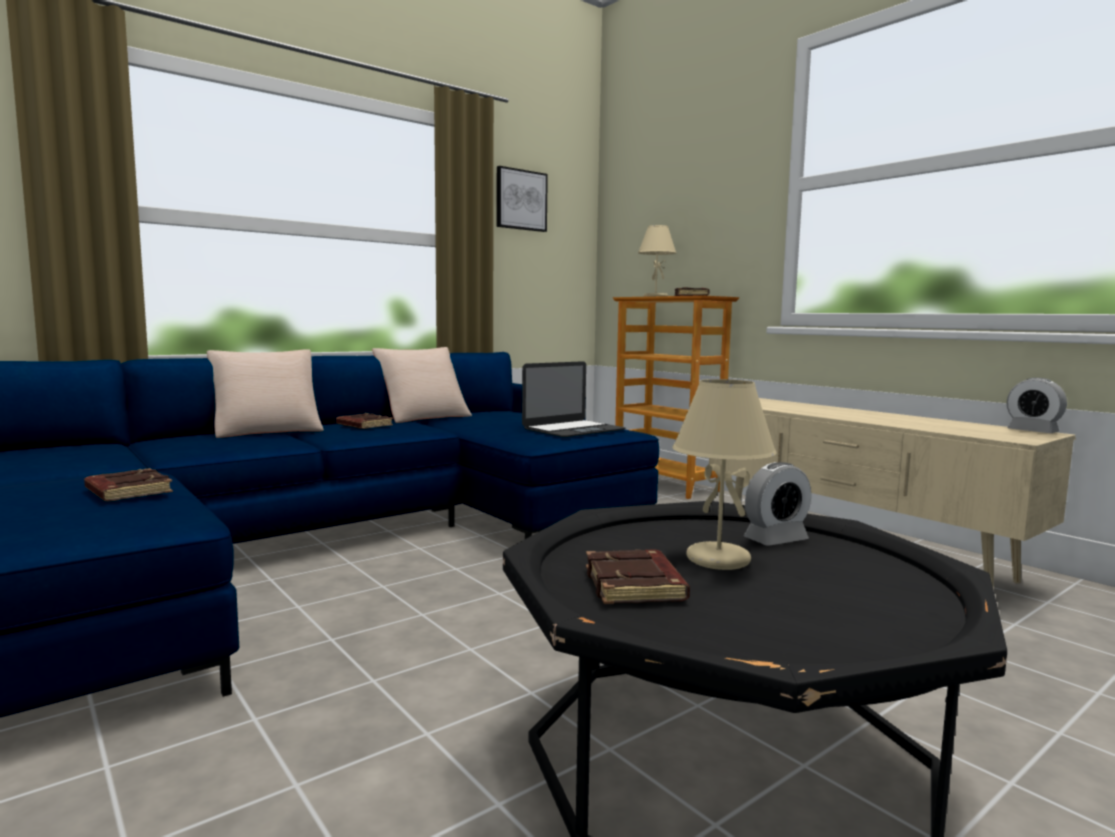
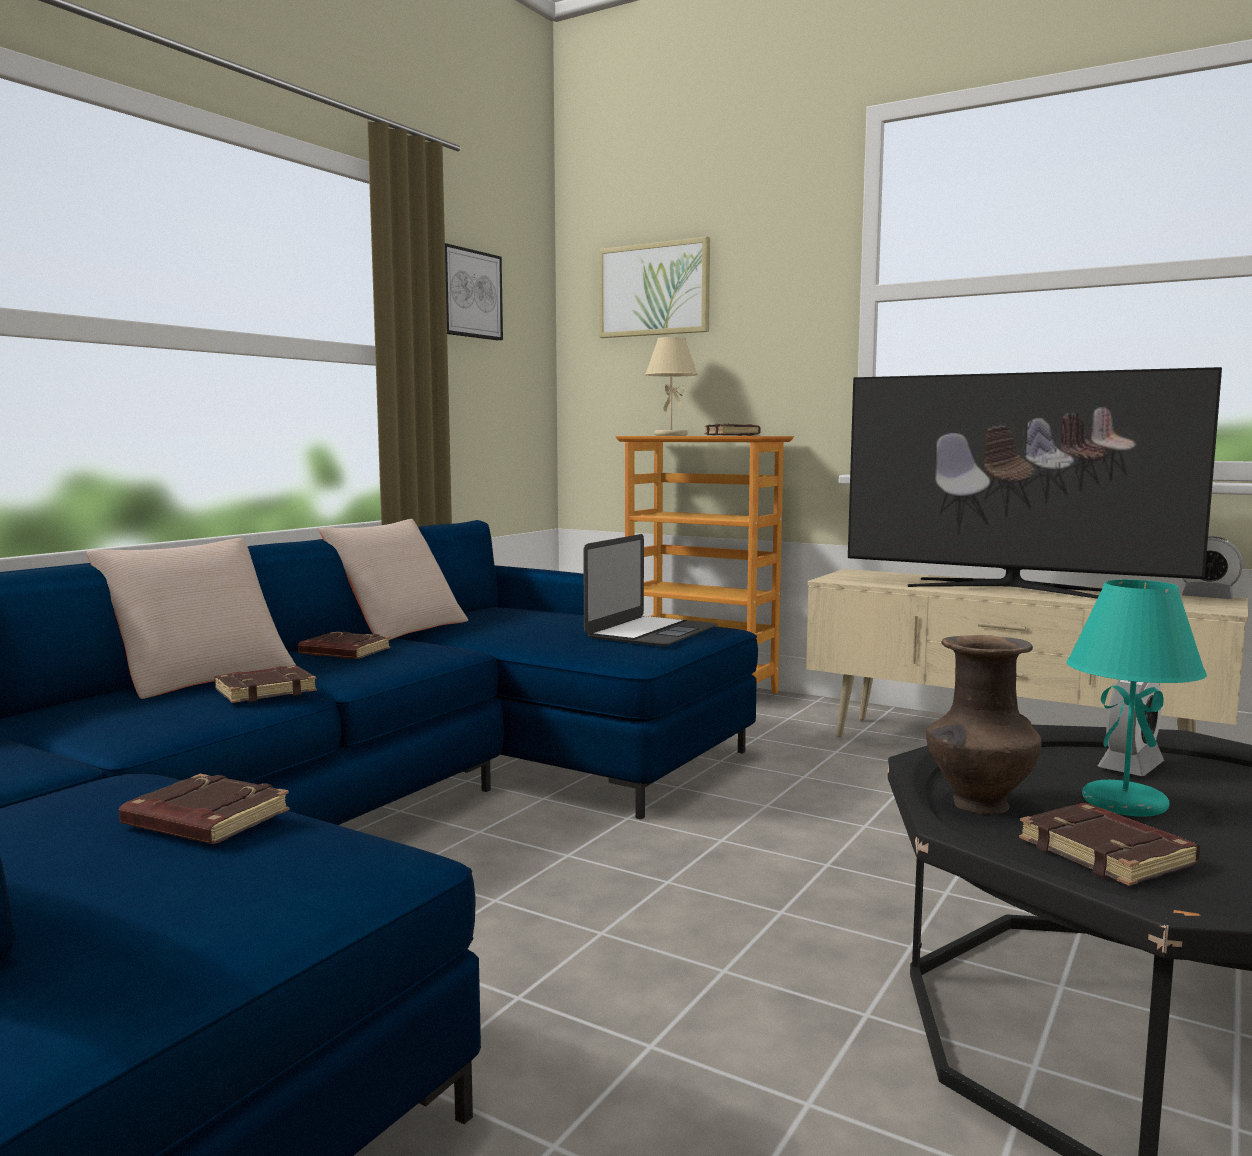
camera: 20 degrees left, 0 degrees up
beige table lamp [672,379,777,570] -> turquoise table lamp [1066,580,1207,817]
none -> brown book [215,666,317,703]
none -> picture [599,237,710,338]
none -> television [848,367,1222,599]
none -> brown vase [926,635,1042,814]

